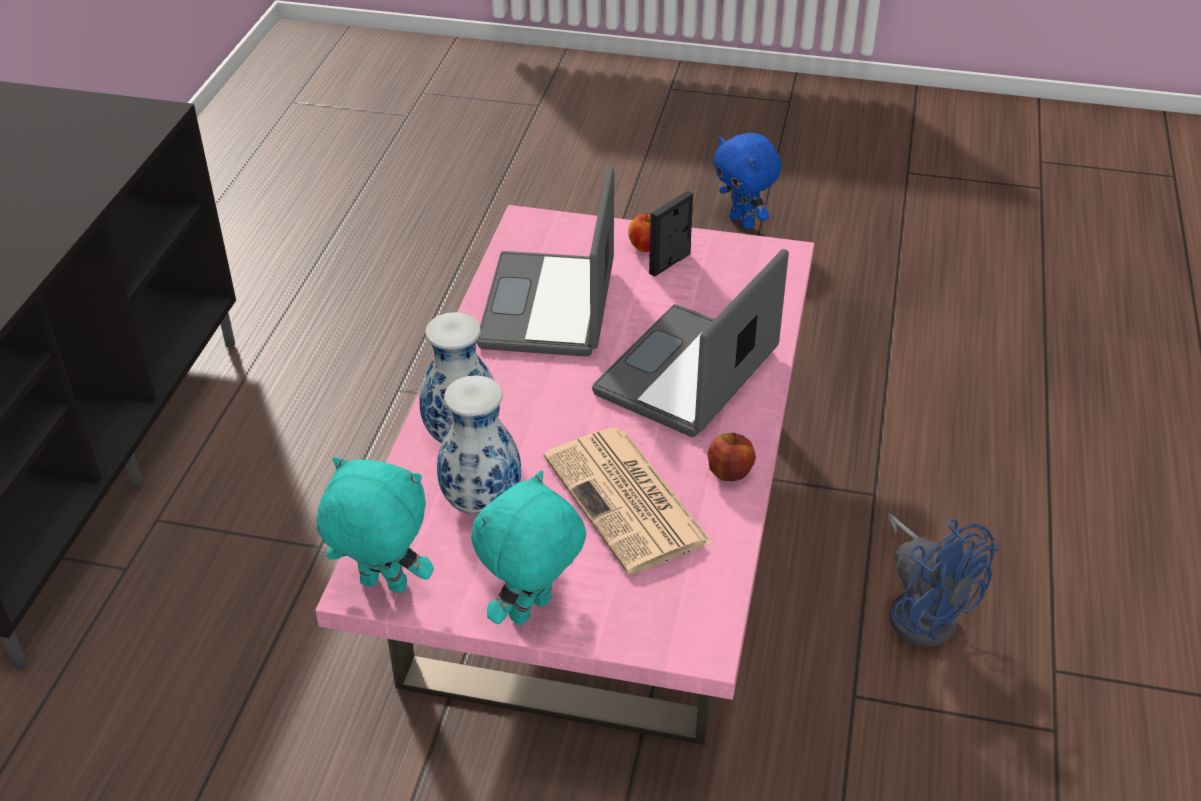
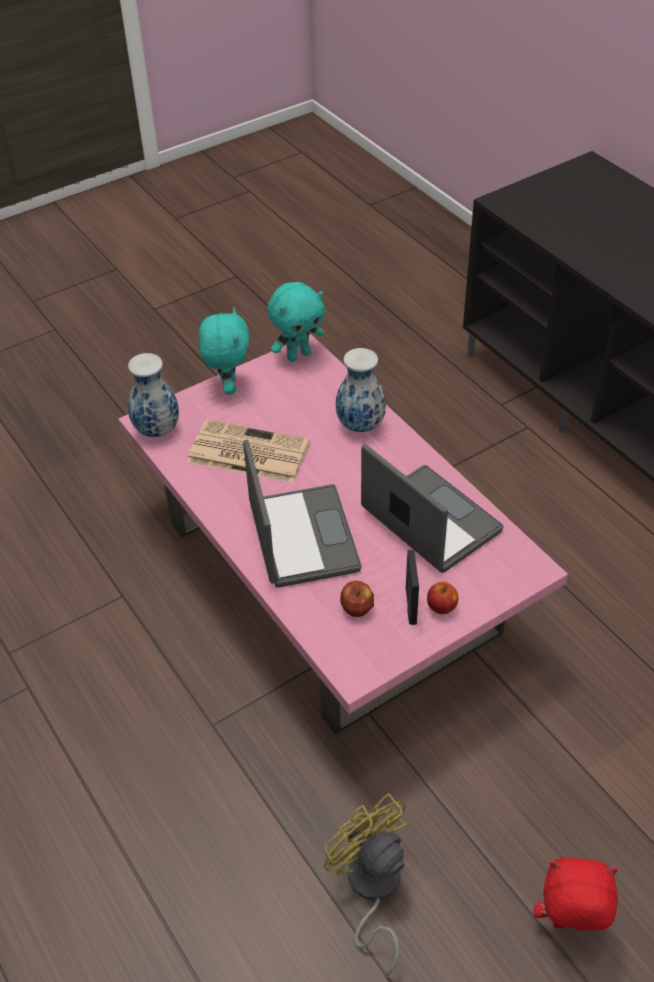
camera: 135 degrees right, 5 degrees up
vase [437,375,521,515] -> vase moved to [128,353,179,437]
apple [707,433,756,481] -> apple moved to [340,581,374,617]
blue plush toy [713,133,781,229] -> red plush toy [534,858,618,931]
blue fan [887,514,999,647] -> none
none -> yellow fan [324,793,408,976]

